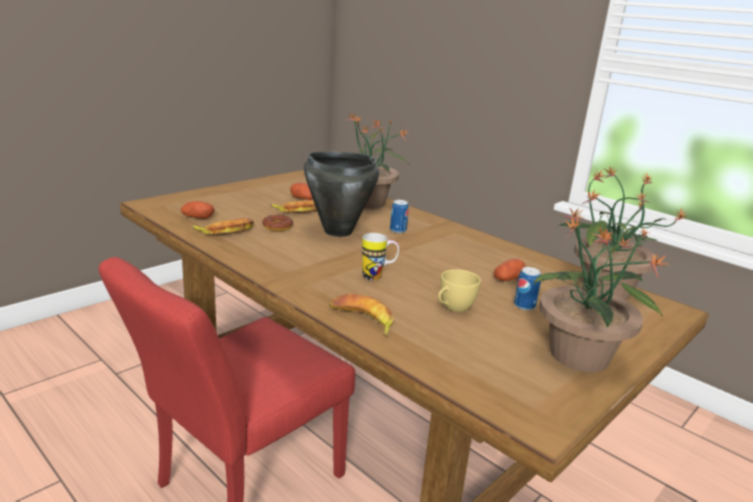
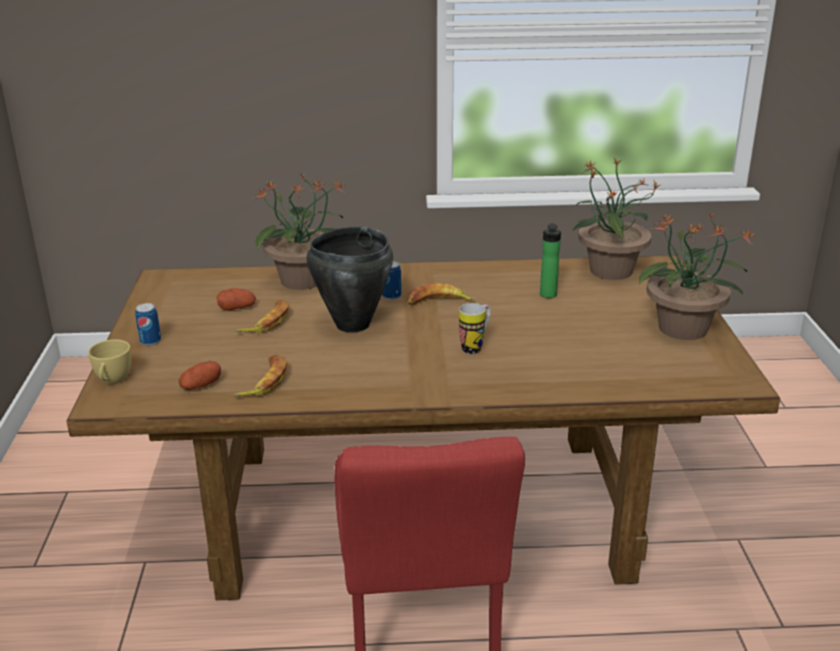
camera: 45 degrees left, 5 degrees up
donut [262,214,293,231] -> none
banana [329,294,394,336] -> banana moved to [407,283,476,305]
yellow cup [438,269,481,312] -> yellow cup moved to [88,339,131,384]
potato [494,259,526,281] -> bottle [540,223,561,298]
can [514,267,541,310] -> can moved to [135,303,161,346]

